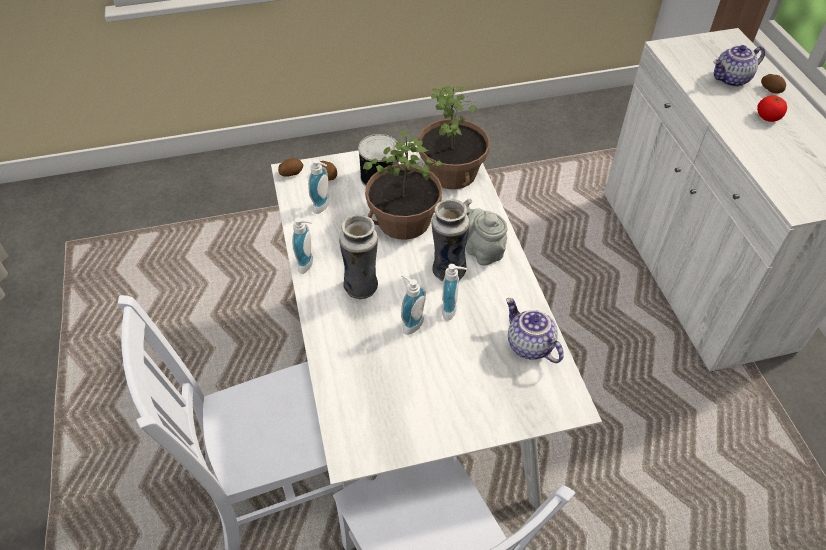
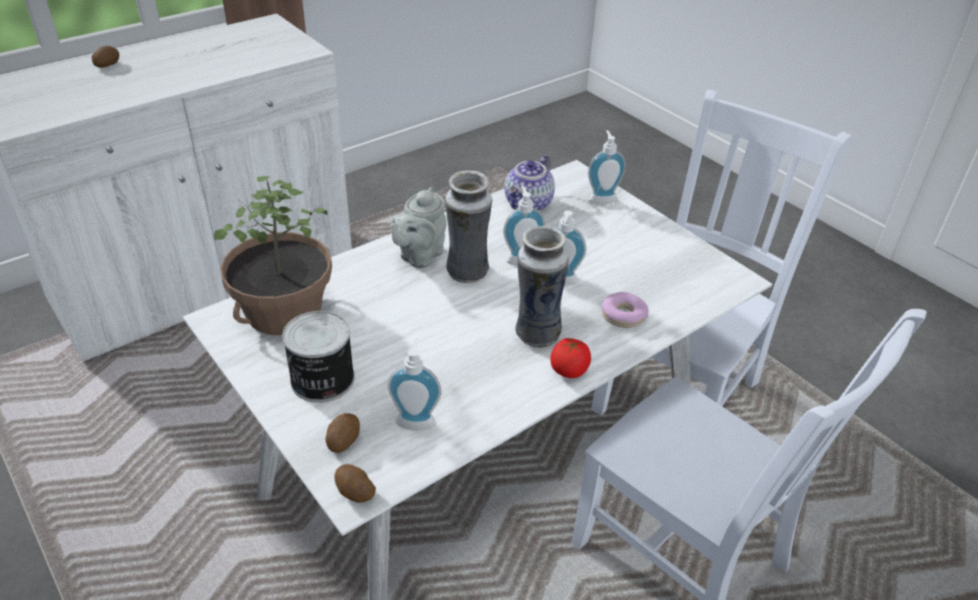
camera: 115 degrees left, 10 degrees down
soap dispenser [292,217,313,274] -> soap dispenser moved to [588,130,626,204]
potted plant [363,131,444,240] -> none
teapot [713,45,765,87] -> none
tomato [757,95,787,122] -> tomato moved to [550,337,591,378]
none -> donut [602,292,649,328]

